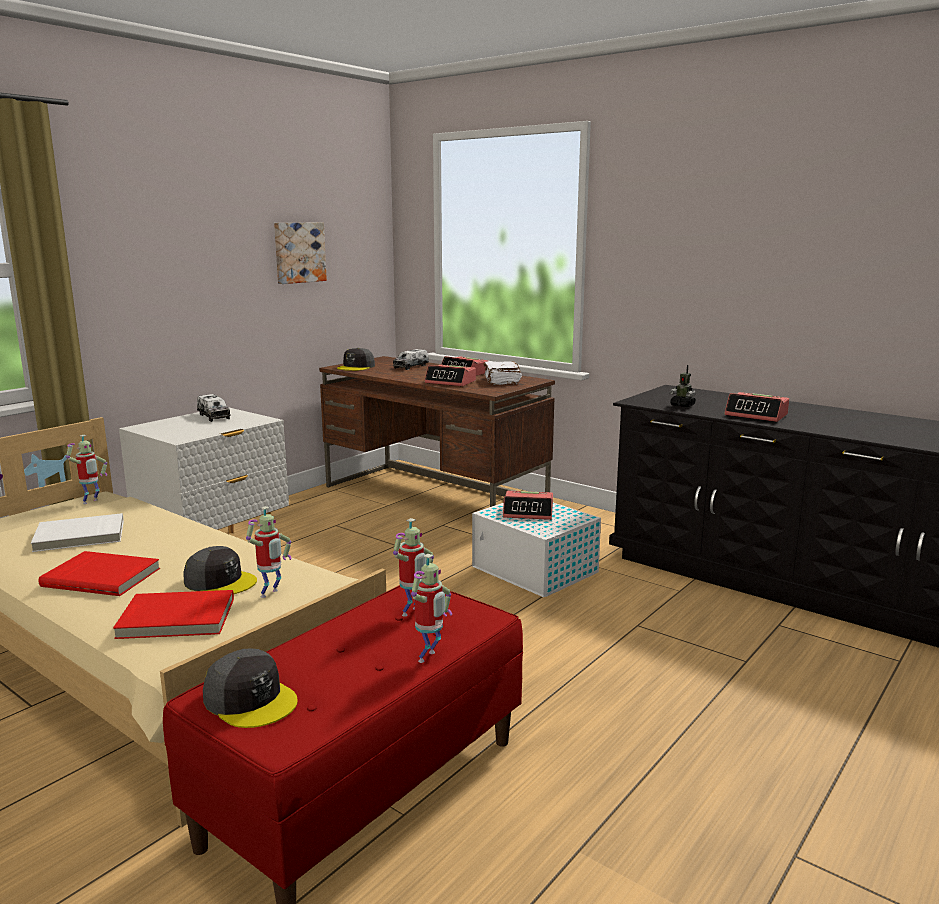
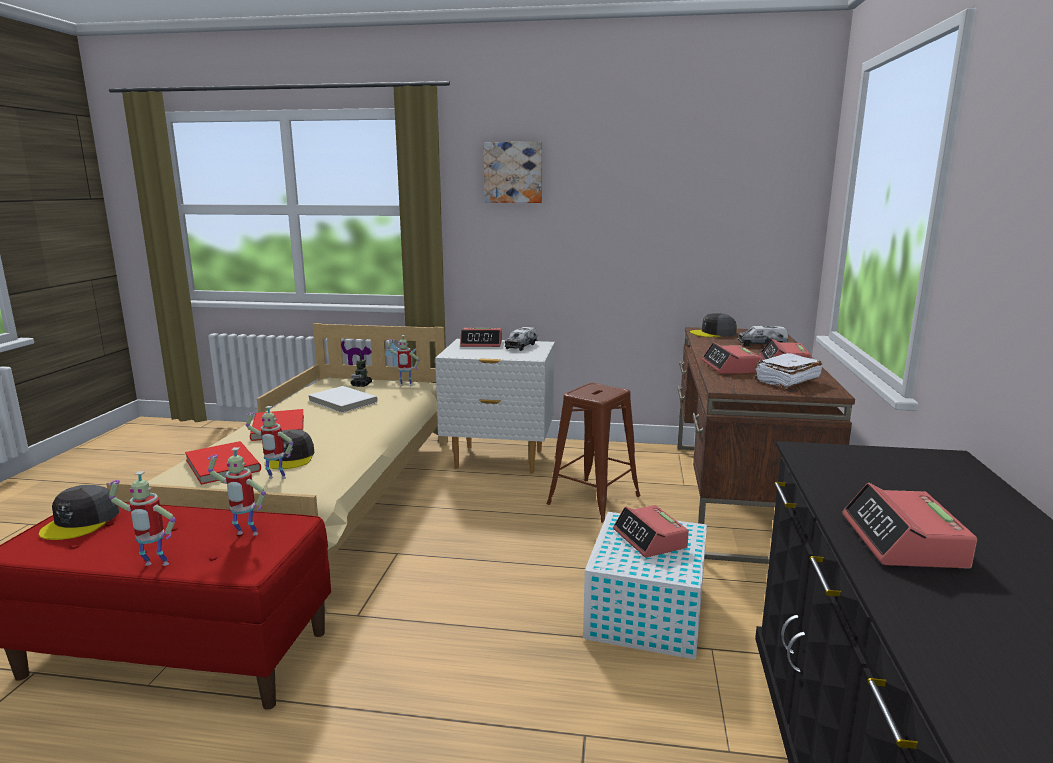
camera: 60 degrees right, 0 degrees up
picture [274,223,327,284] -> picture moved to [483,142,542,203]
toy robot [669,365,696,407] -> toy robot moved to [351,354,372,387]
none -> alarm clock [460,328,502,347]
none -> brown stool [546,383,640,523]

